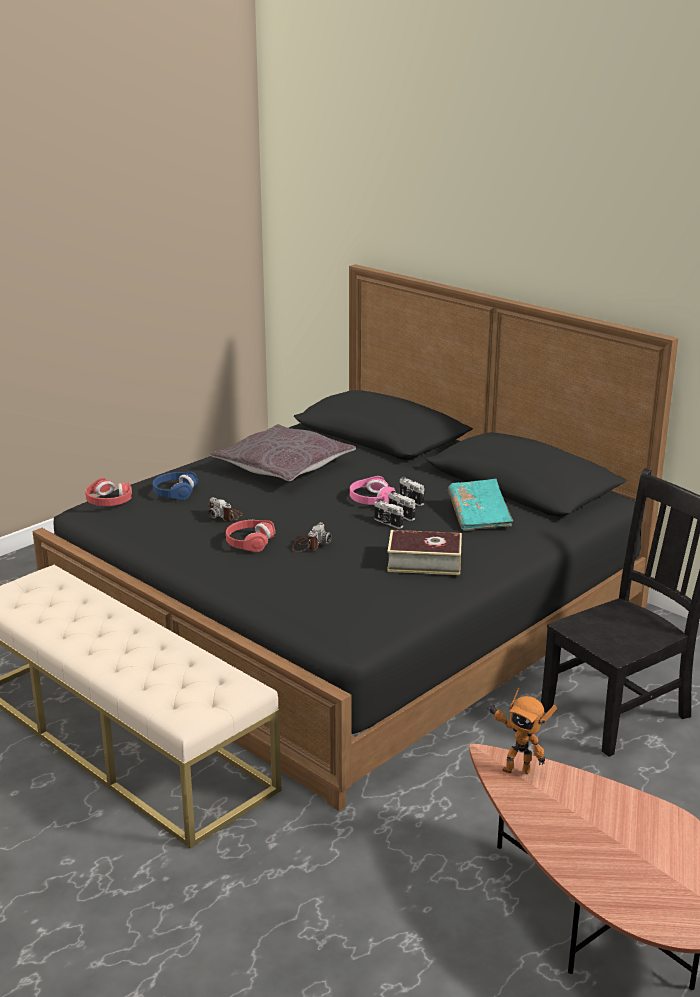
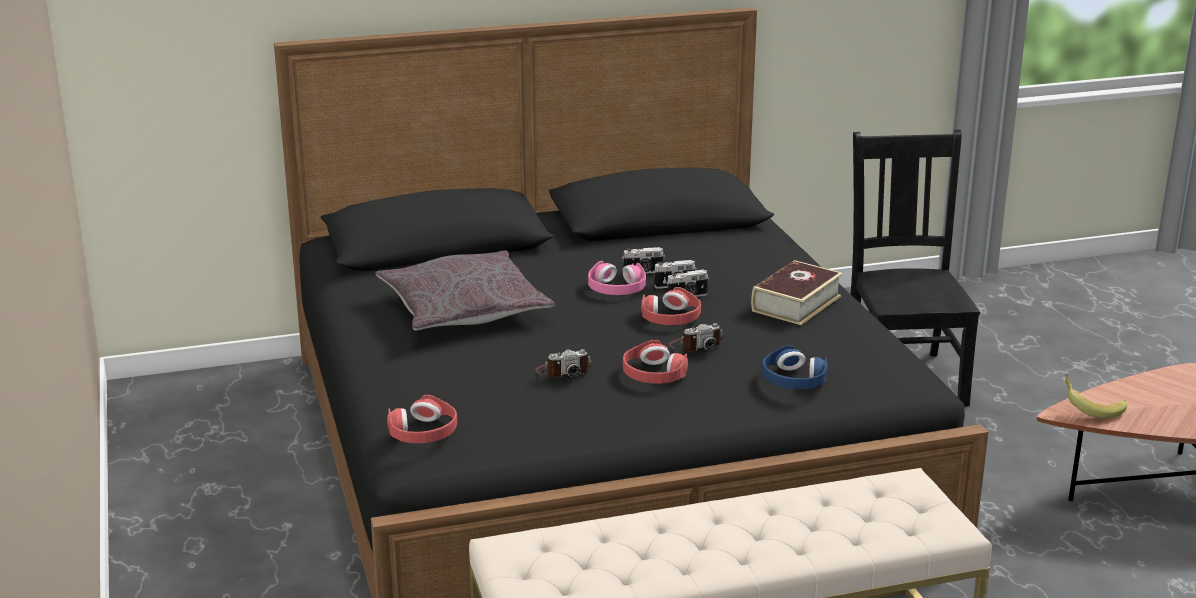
camera: 60 degrees left, 0 degrees up
blue headphones [153,472,198,500] -> blue headphones moved to [762,345,828,389]
camera [292,522,332,552] -> camera turned 105 degrees clockwise [669,323,724,352]
turquoise book [448,479,513,531] -> none
toy robot [487,687,558,774] -> banana [1065,374,1127,419]
none -> red headphones [641,287,701,325]

